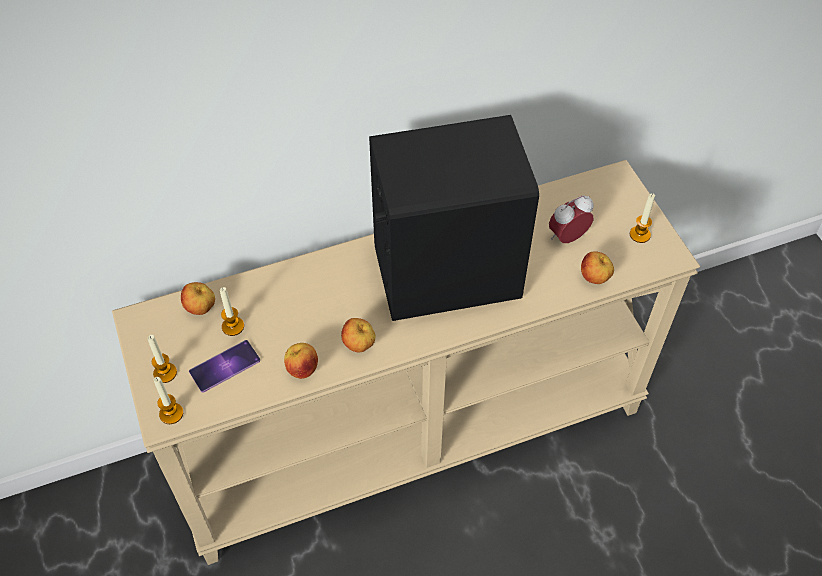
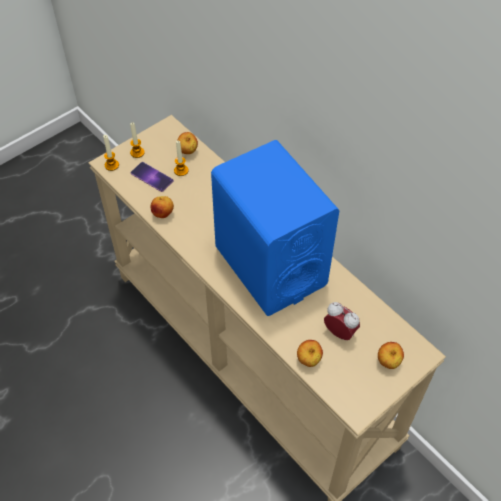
camera: 70 degrees right, 0 degrees up
apple [341,318,375,353] -> apple moved to [378,342,404,369]
black speaker [369,115,539,321] -> blue speaker [211,140,340,316]
candle [630,193,655,243] -> none

